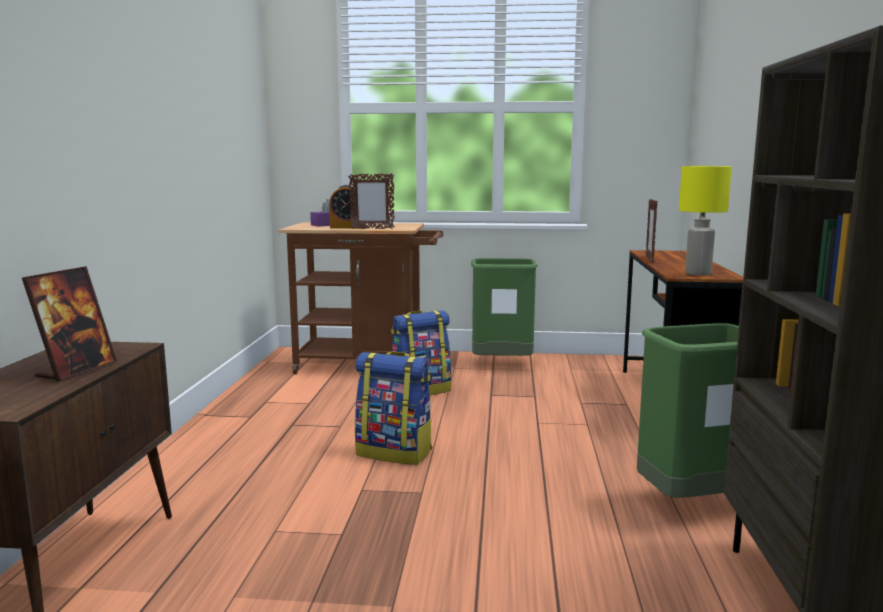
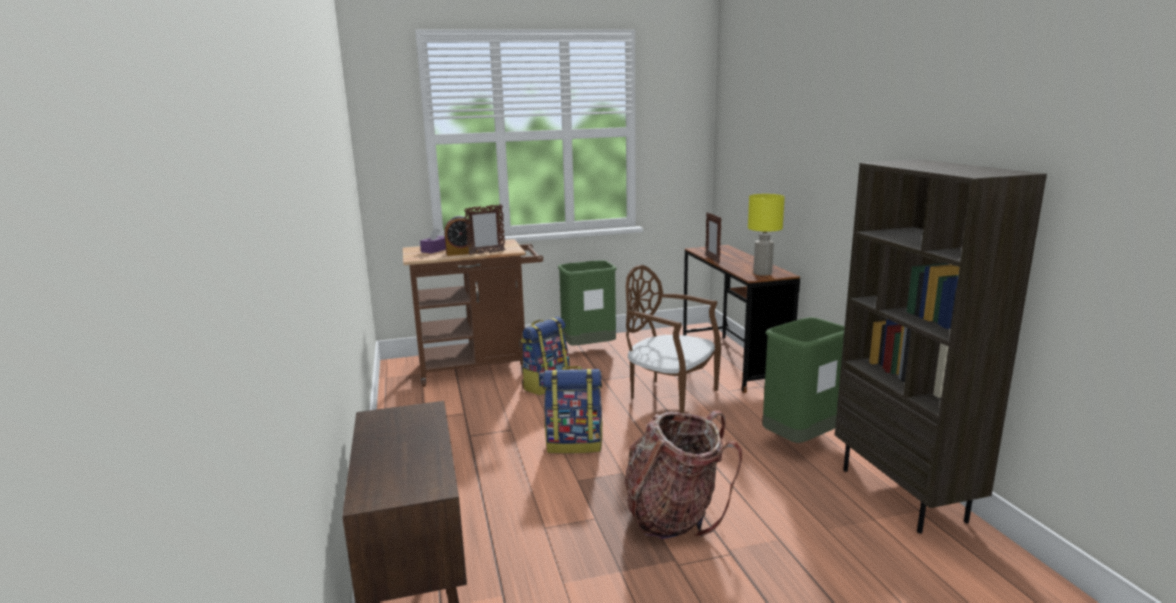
camera: 20 degrees left, 5 degrees up
picture frame [22,266,117,382] -> none
none -> backpack [625,410,742,539]
none -> brown chair [626,265,721,413]

